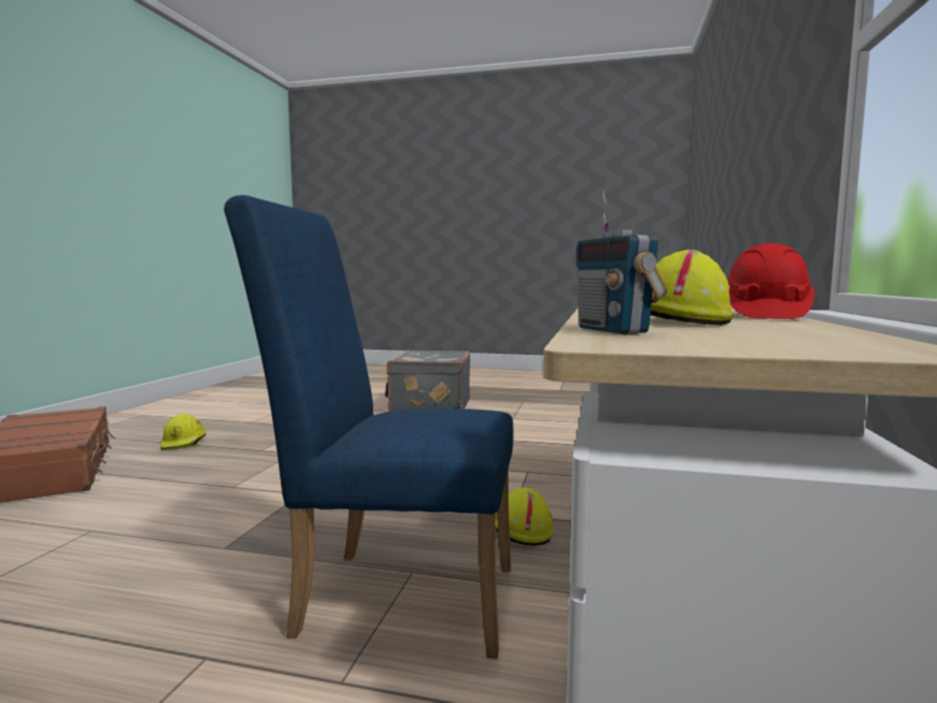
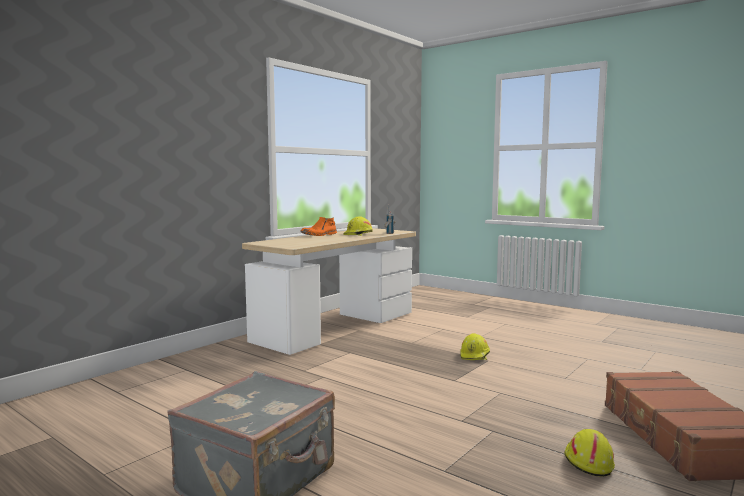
camera: 155 degrees left, 0 degrees up
blue chair [224,195,514,659] -> none
yellow hard hat [495,488,554,546] -> yellow hard hat moved to [460,333,490,360]
red hard hat [727,243,815,319] -> orange boot [300,217,337,236]

